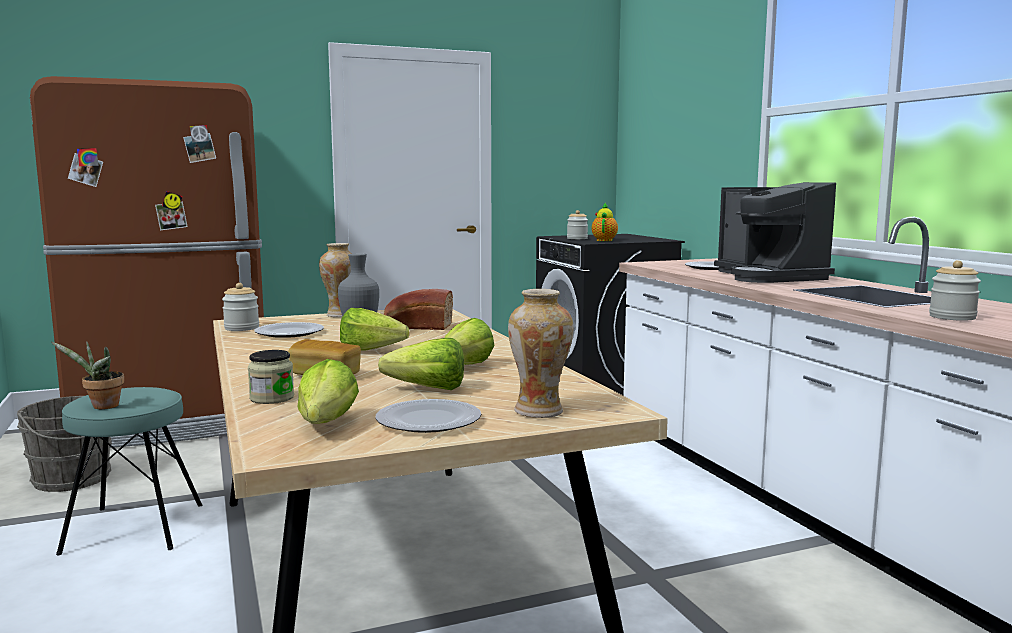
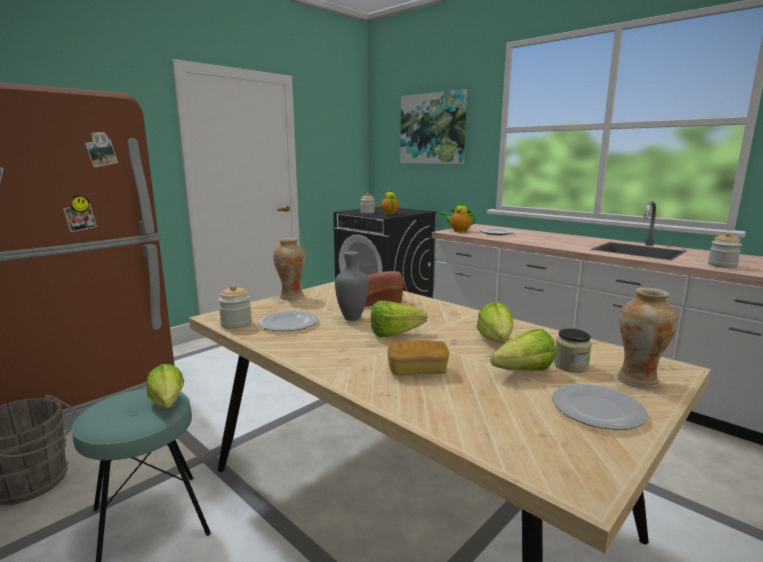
camera: 25 degrees left, 5 degrees up
potted plant [51,341,124,409] -> none
jar [248,350,294,404] -> jar moved to [554,328,592,372]
lettuce [297,359,359,424] -> lettuce moved to [146,364,184,408]
coffee machine [714,182,836,283] -> none
none -> picture [400,89,467,164]
none -> teapot [440,201,476,232]

